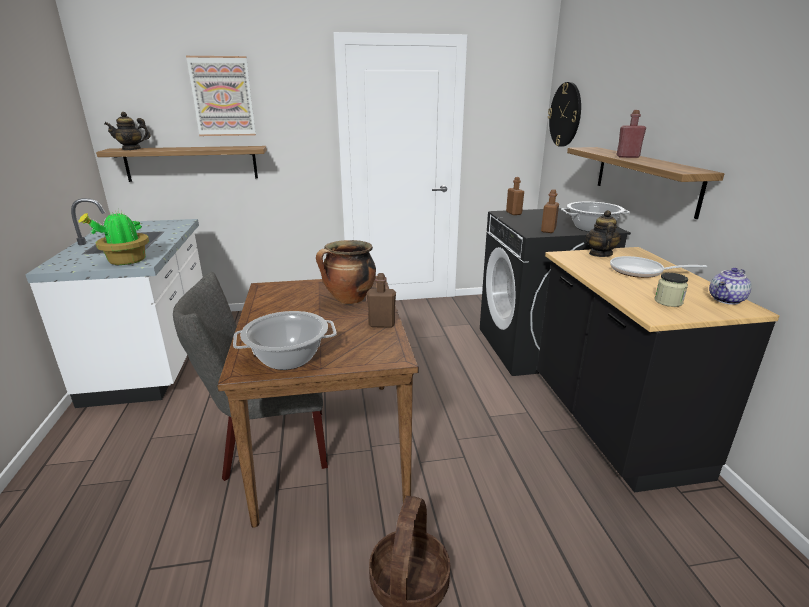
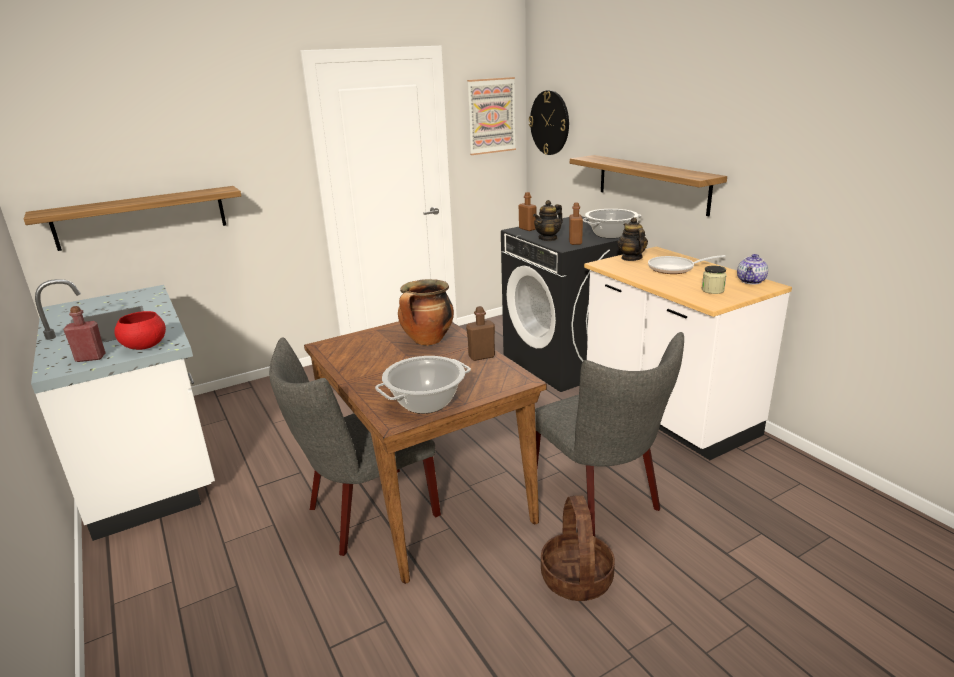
camera: 20 degrees left, 0 degrees up
potted plant [79,210,149,265] -> red bowl [114,311,166,350]
teapot [104,112,151,150] -> teapot moved to [533,200,563,241]
picture [186,56,256,136] -> picture moved to [467,77,516,155]
black counter [537,247,779,493] -> white counter [584,247,792,460]
red bottle [616,110,646,158] -> red bottle moved to [63,306,105,362]
none -> grey chair [535,332,684,536]

